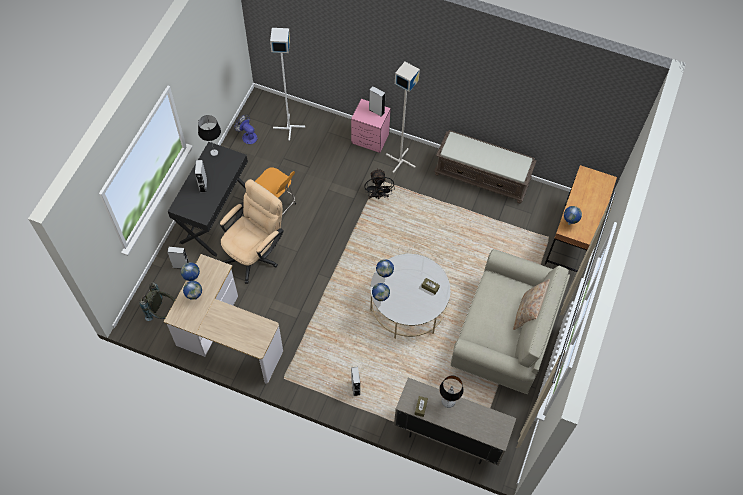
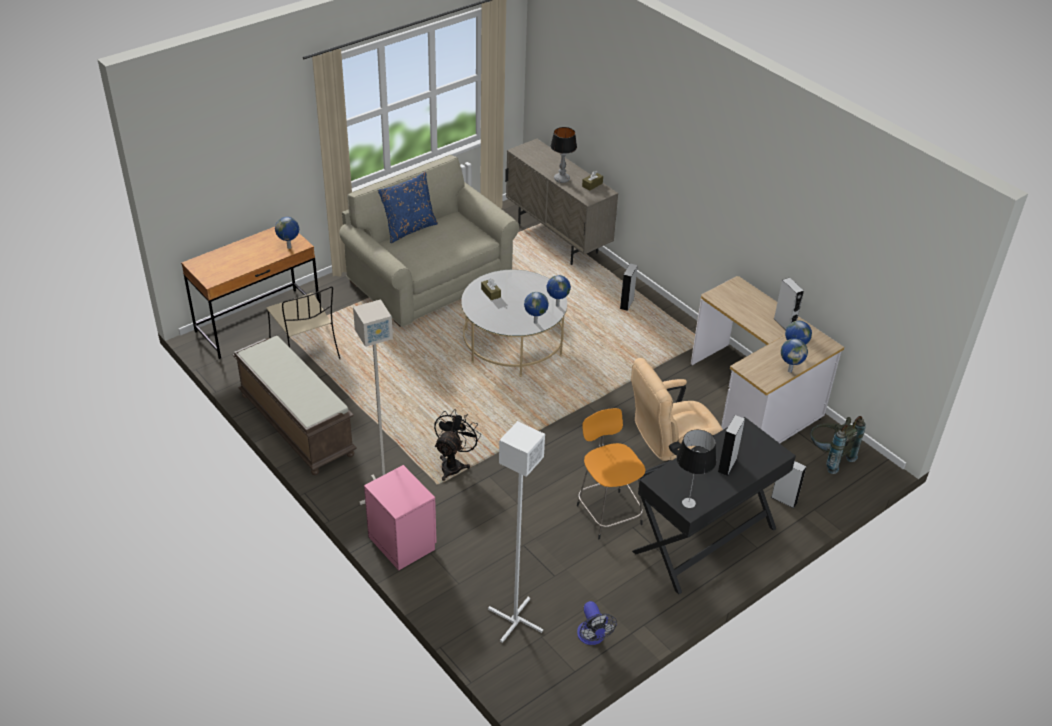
camera: 150 degrees left, 20 degrees down
grey speaker [369,86,385,117] -> grey speaker moved to [774,278,804,330]
beige pillow [513,279,550,330] -> blue pillow [378,171,438,243]
none -> beige chair [266,287,340,359]

